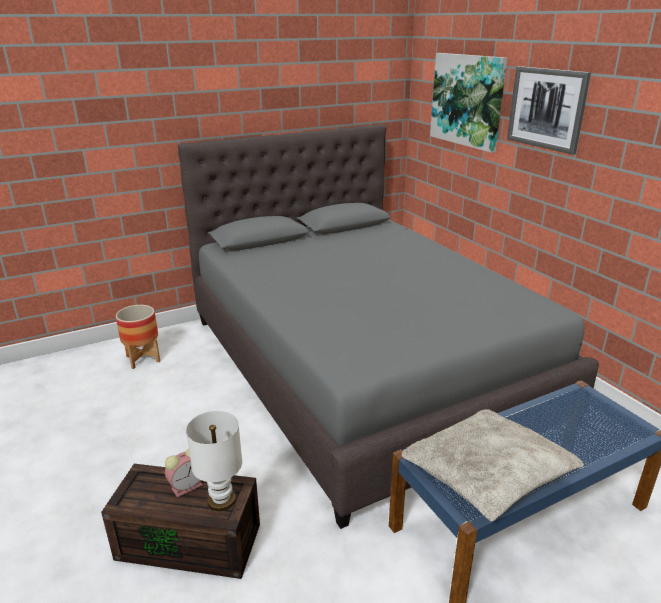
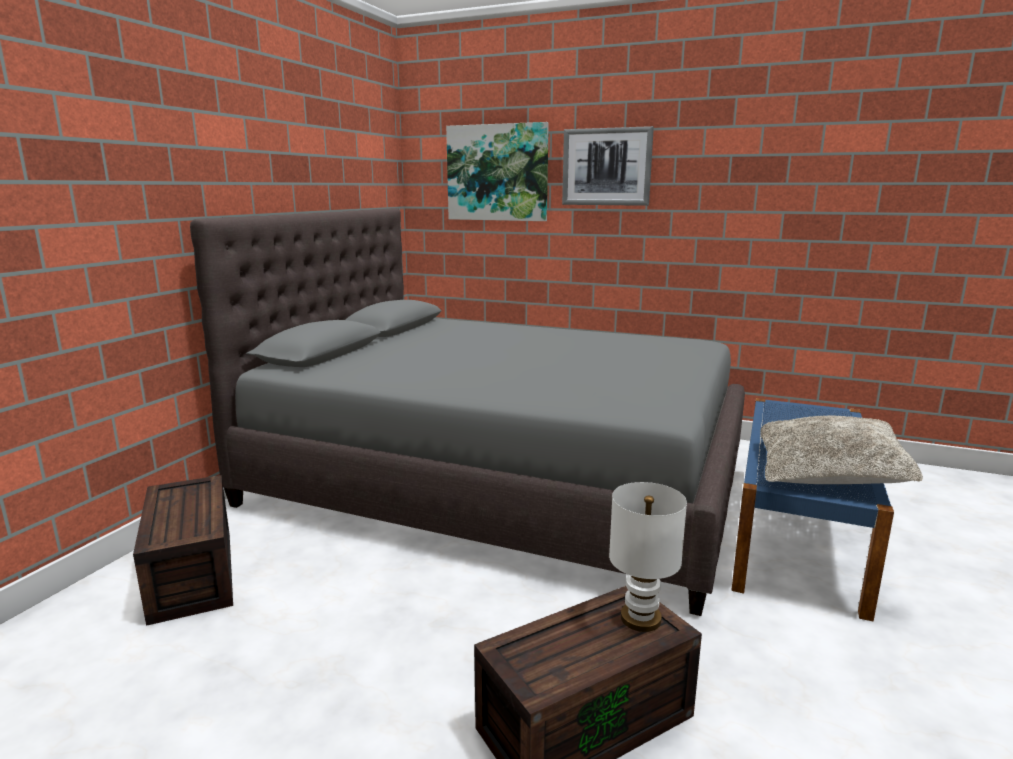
camera: 40 degrees left, 10 degrees down
planter [116,305,160,369] -> brown storage box [133,475,233,626]
alarm clock [165,449,203,497] -> none

